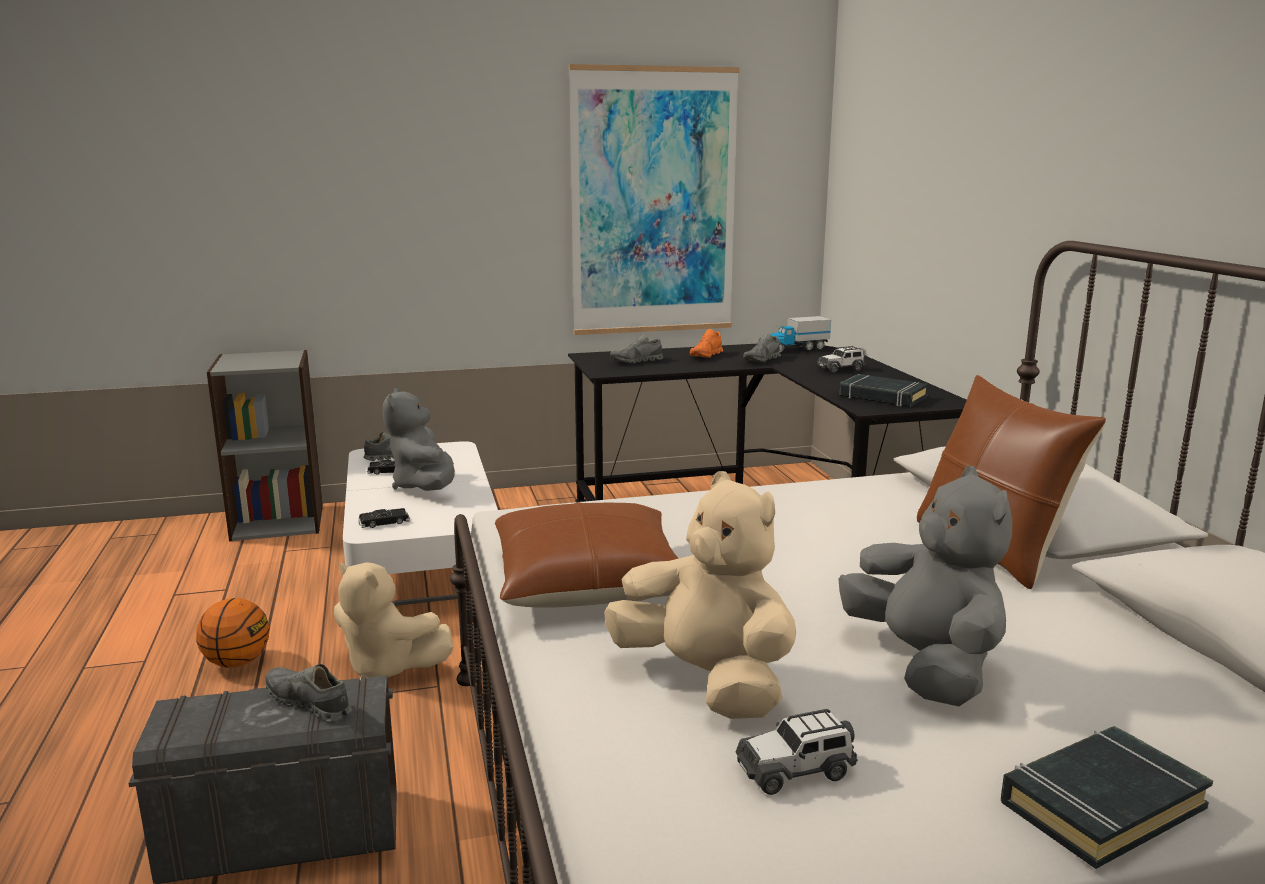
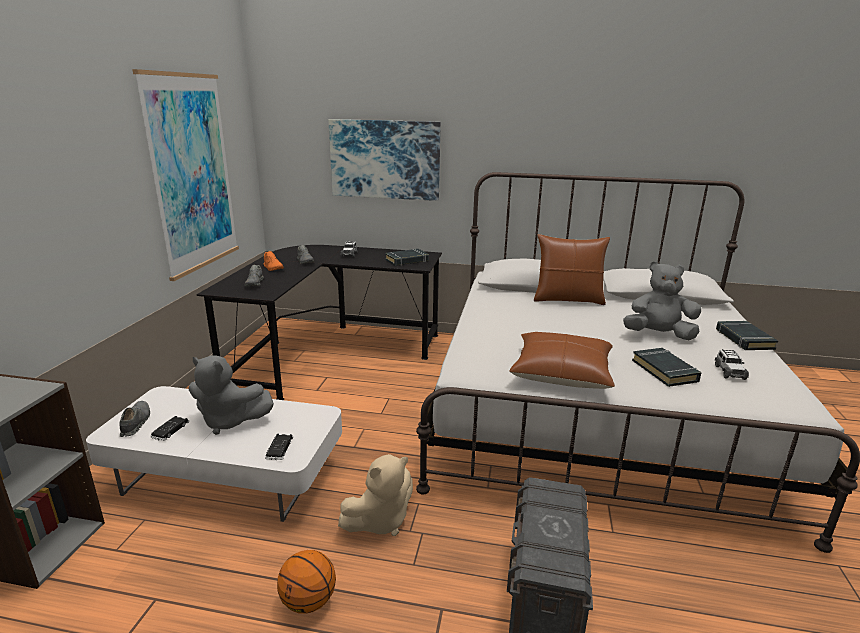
camera: 65 degrees left, 5 degrees up
grey shoe [265,664,352,723] -> none
beige plush toy [604,471,796,719] -> black book [632,348,702,387]
toy truck [770,316,831,353] -> none
none -> picture [328,119,441,201]

